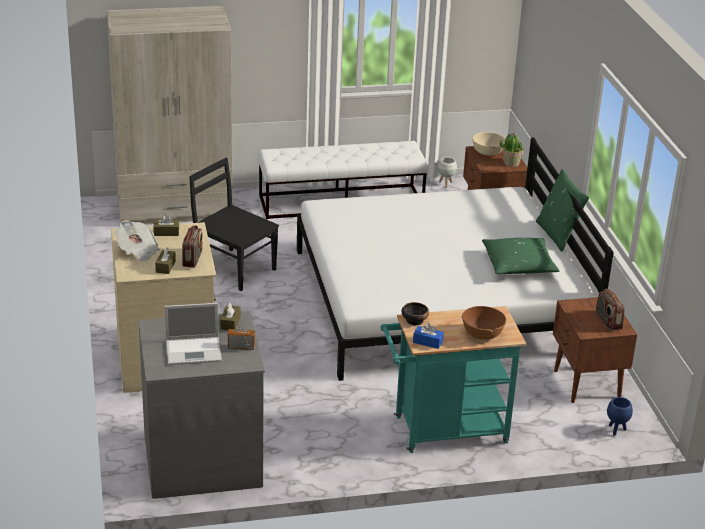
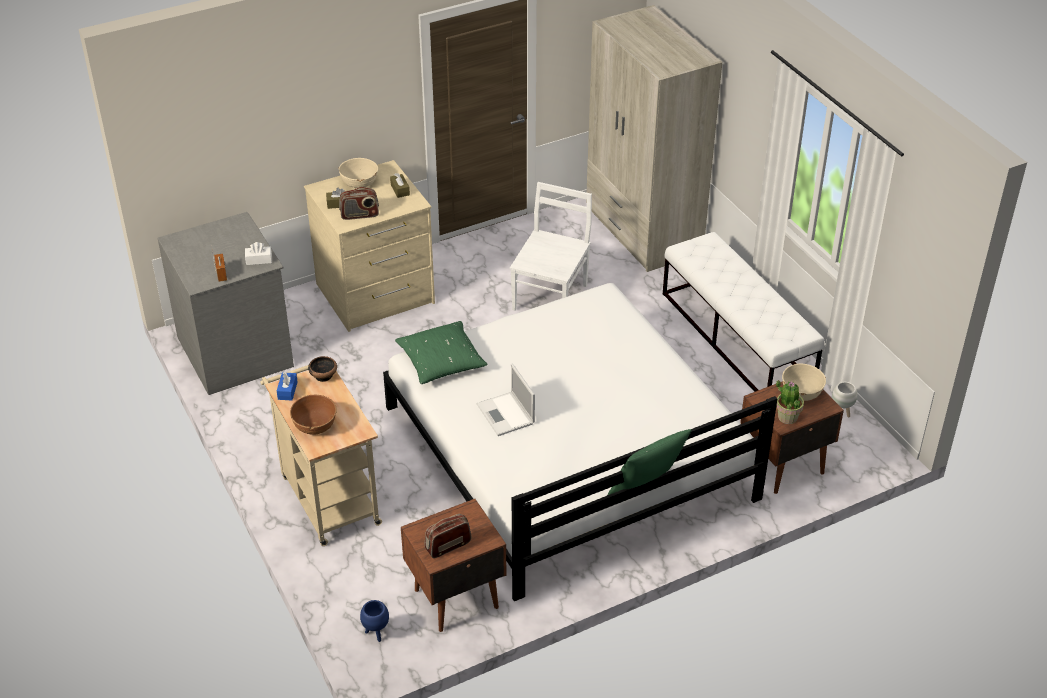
camera: 75 degrees right, 10 degrees up
newspaper [115,220,160,262] -> beige bowl [338,158,378,188]
laptop [165,303,222,365] -> laptop moved to [477,364,535,436]
black chair [189,158,279,291] -> white chair [510,182,592,311]
brown tissue box [220,303,241,330] -> white tissue box [245,242,272,265]
turquoise cart [380,306,526,453] -> beige cart [260,365,382,546]
green pillow [482,238,559,274] -> green pillow moved to [395,321,488,384]

